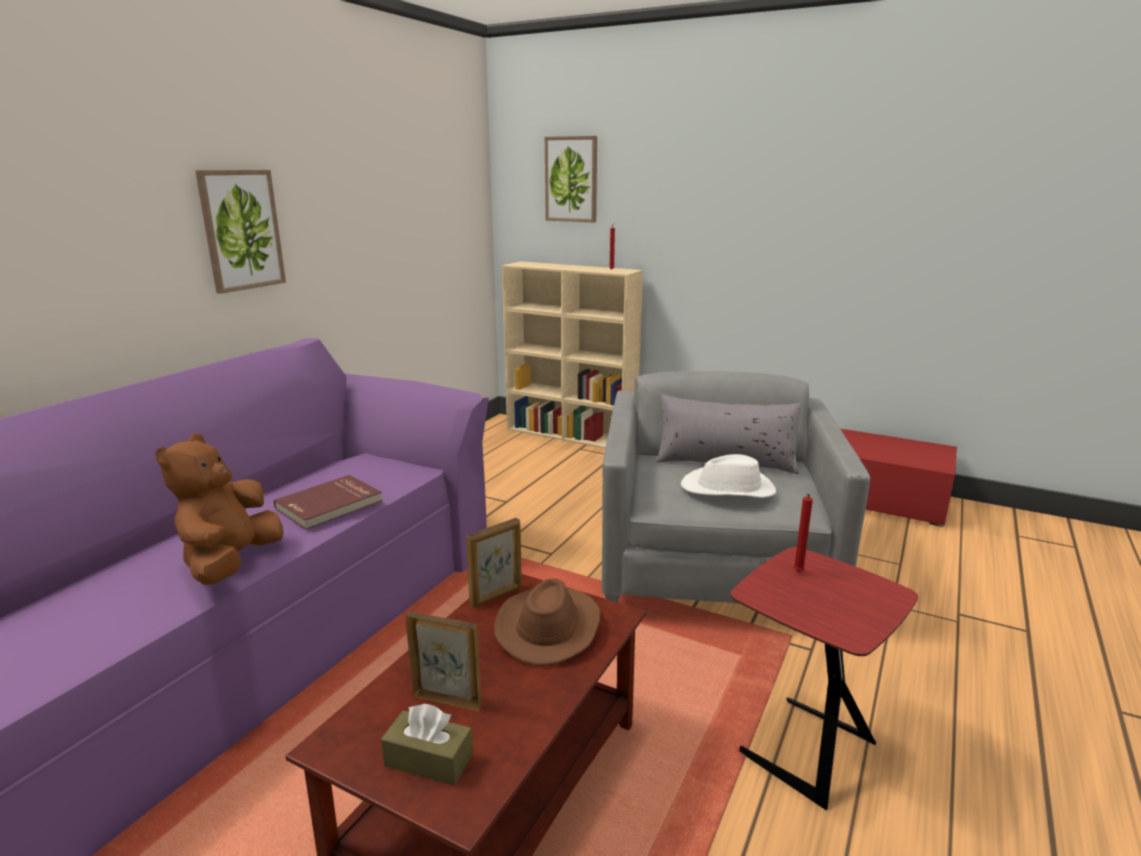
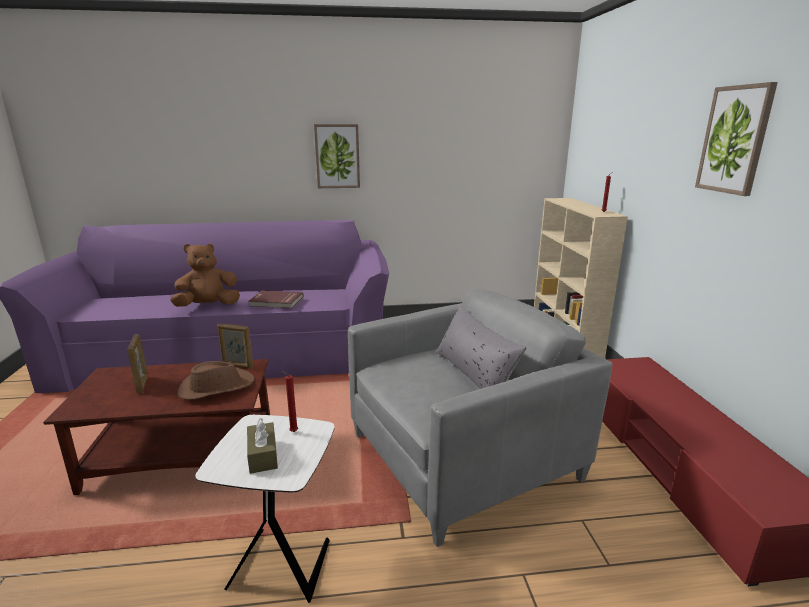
camera: 55 degrees right, 0 degrees up
brown tissue box [381,704,473,785] -> brown tissue box moved to [247,418,278,474]
picture [545,136,597,222] -> picture moved to [695,82,778,196]
white hat [681,454,776,498] -> none
red side table [731,547,918,810] -> white side table [195,415,335,603]

